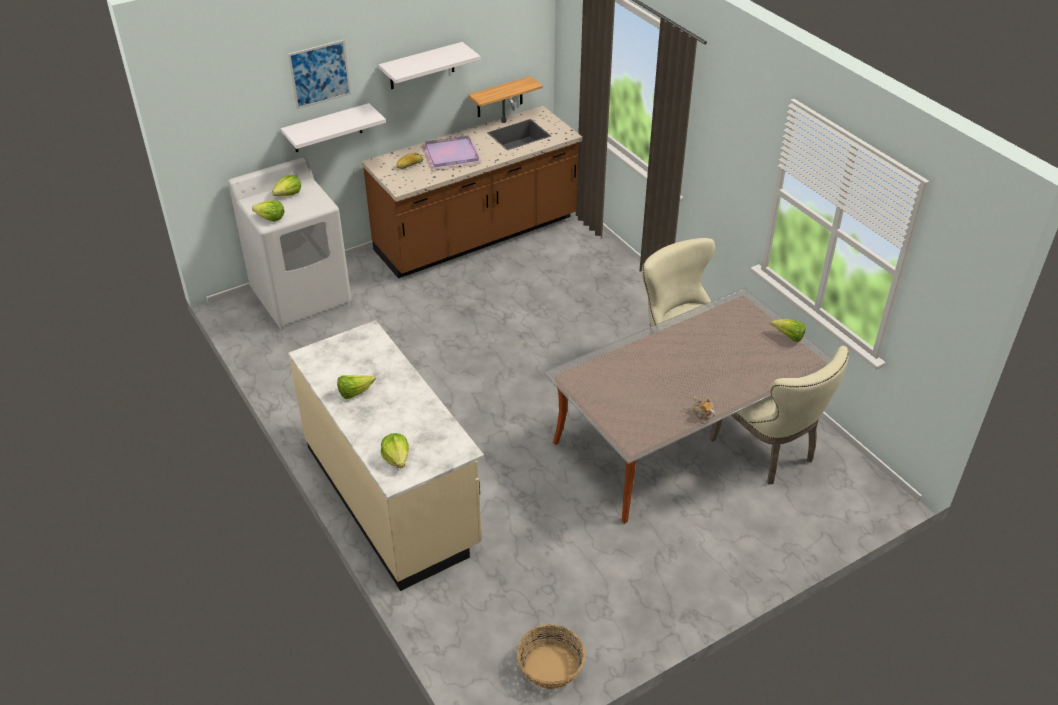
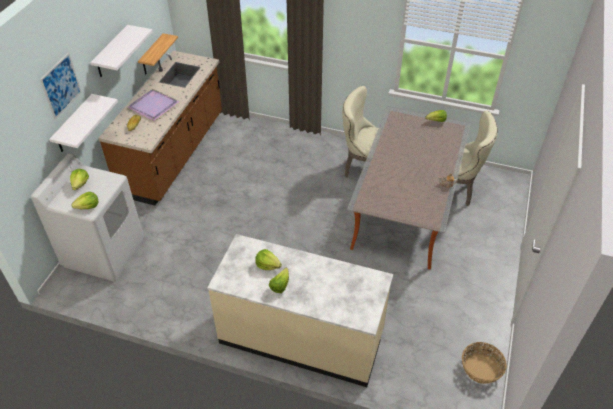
camera: 40 degrees left, 5 degrees up
lettuce [381,433,409,468] -> lettuce moved to [255,249,282,270]

